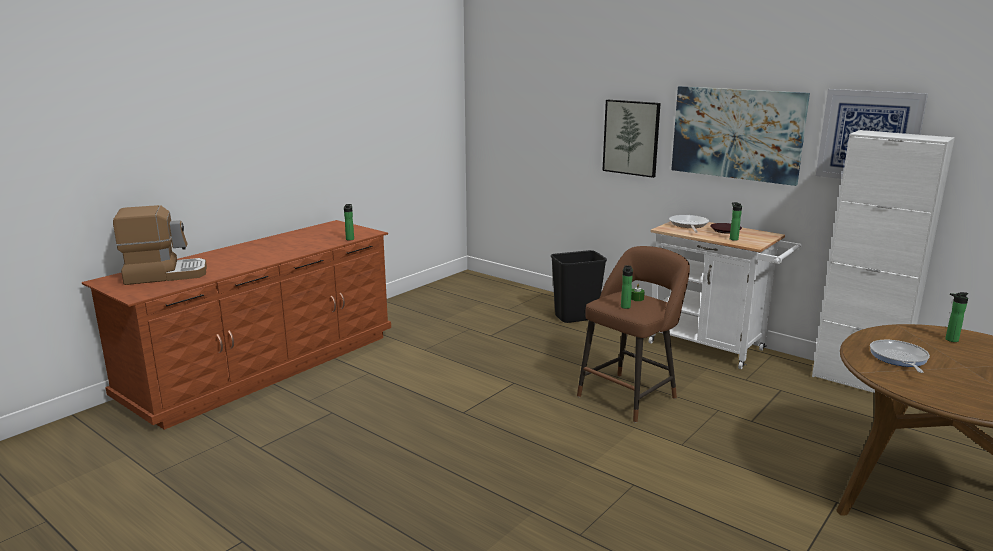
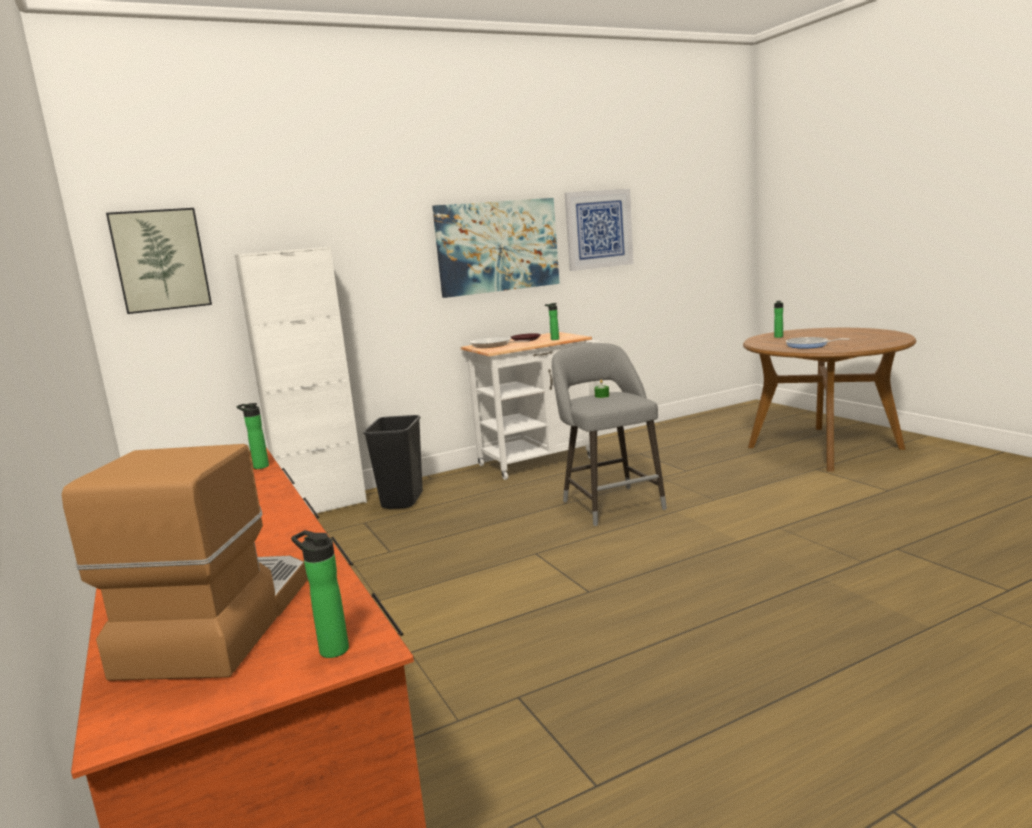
camera: 65 degrees left, 5 degrees down
brown stool [577,246,690,423] -> grey stool [552,343,667,526]
picture [602,100,661,178] -> picture moved to [106,208,212,314]
bottle [621,266,633,309] -> bottle moved to [291,530,349,658]
white cabinet [812,130,955,393] -> white cabinet moved to [235,247,367,514]

